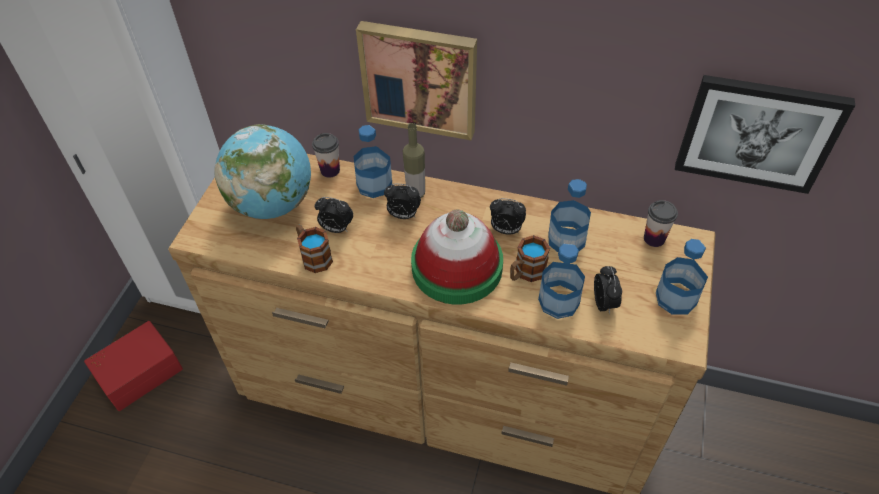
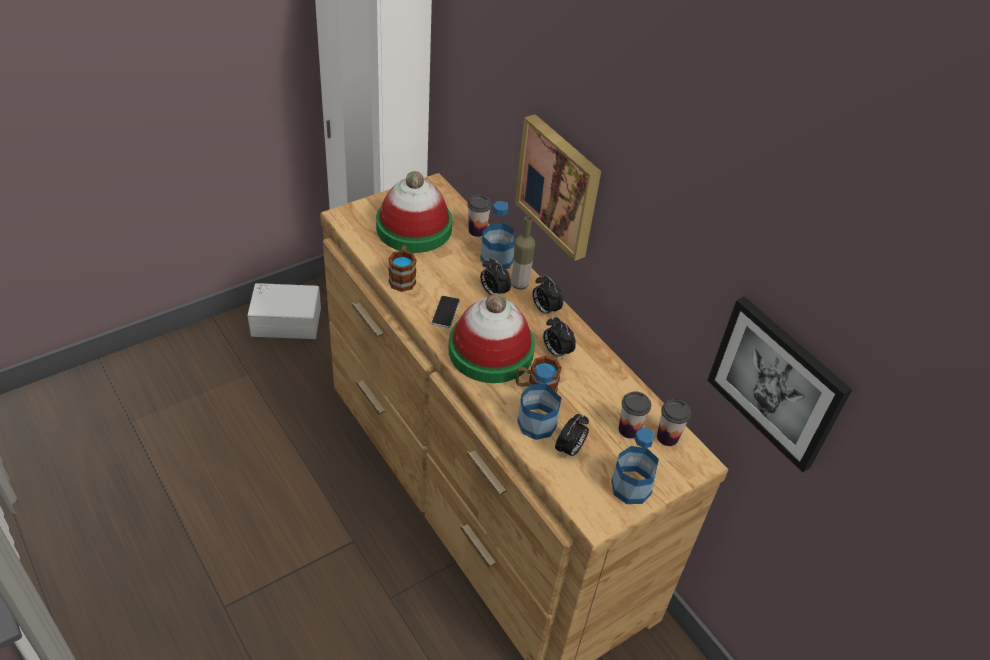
camera: 35 degrees right, 5 degrees down
red storage box [84,321,183,411] -> white storage box [248,283,321,339]
globe [214,124,311,219] -> hat [376,171,452,253]
alarm clock [315,197,353,233] -> alarm clock moved to [533,275,563,316]
bottle [548,179,591,252] -> none
none -> phone [432,296,460,328]
none -> cup [619,391,651,439]

